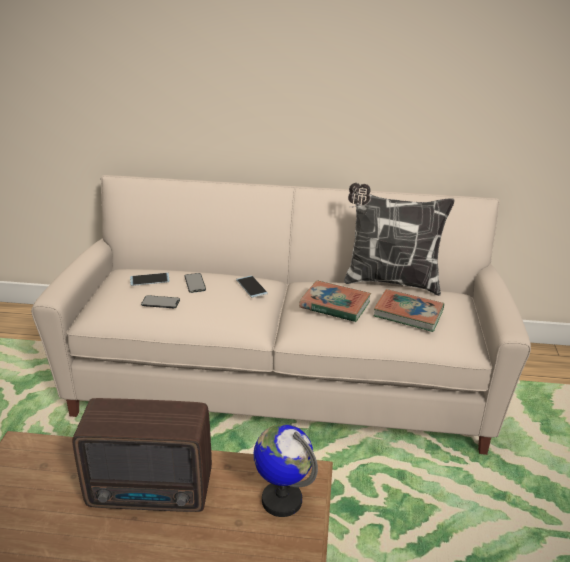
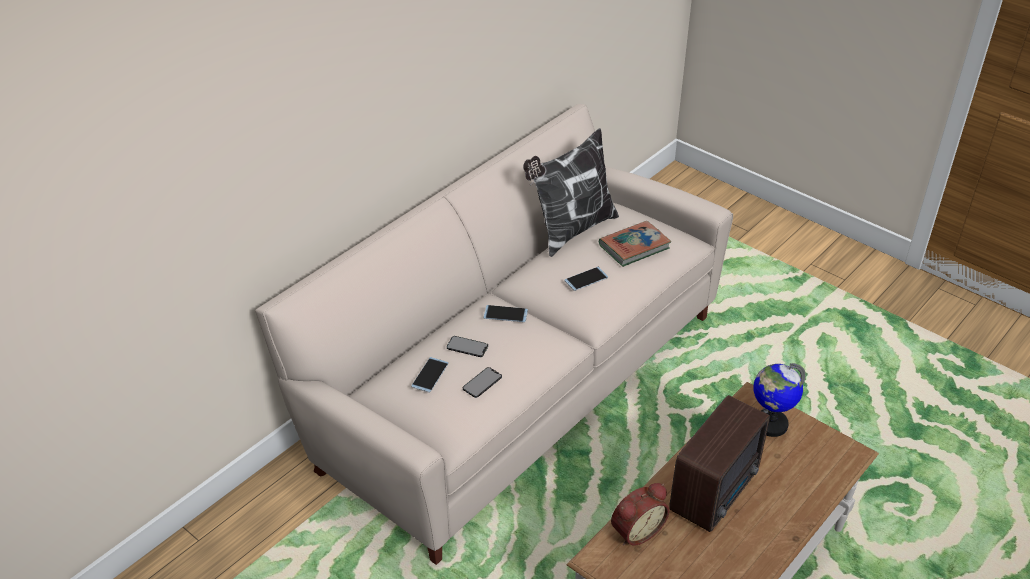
camera: 55 degrees left, 10 degrees up
book [299,280,371,322] -> phone [564,267,608,291]
none -> alarm clock [611,483,669,546]

